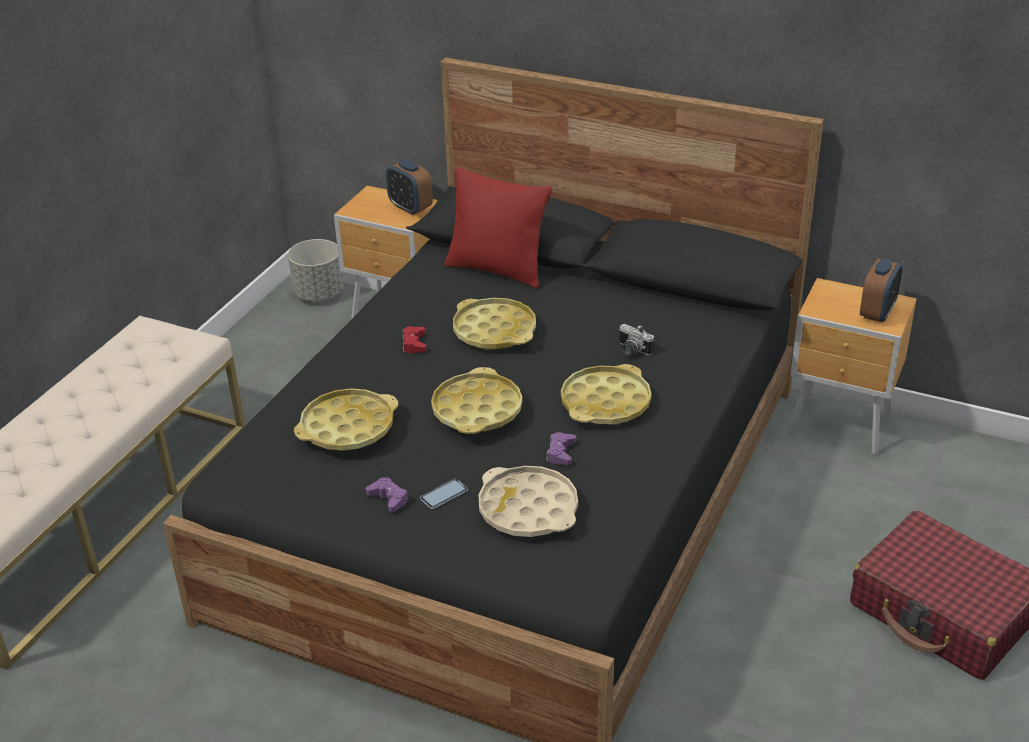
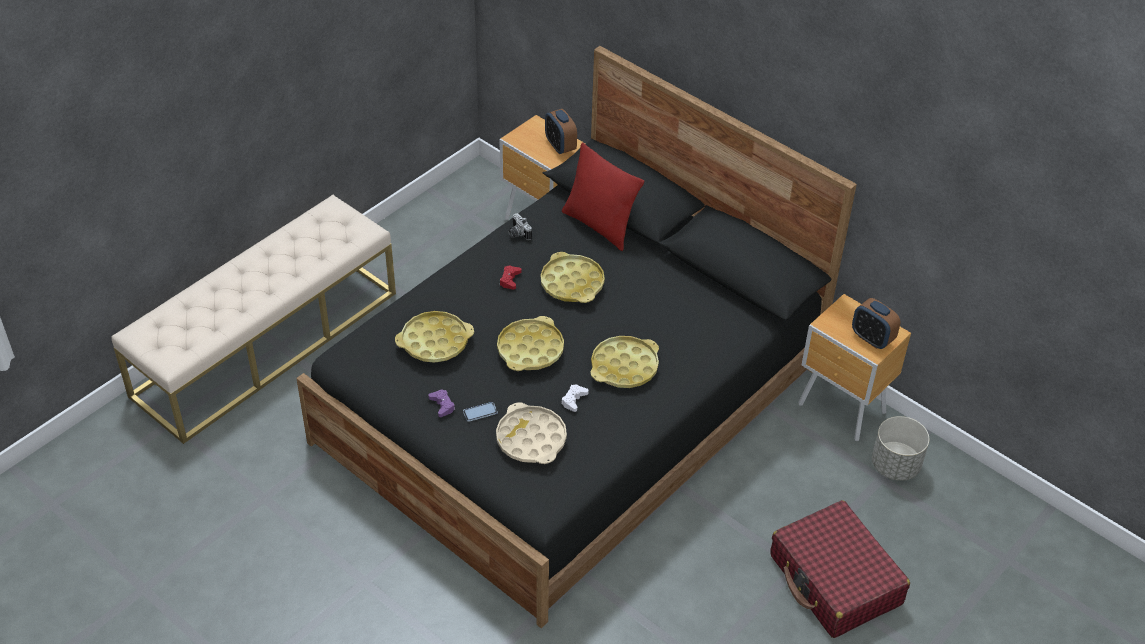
camera: 15 degrees right, 10 degrees up
grey planter [288,239,344,301] -> grey planter moved to [872,416,929,481]
purple game controller [546,432,576,465] -> white game controller [561,384,589,412]
camera [619,324,654,356] -> camera moved to [508,213,532,240]
alarm clock [860,259,903,323] -> alarm clock turned 90 degrees clockwise [852,298,901,349]

